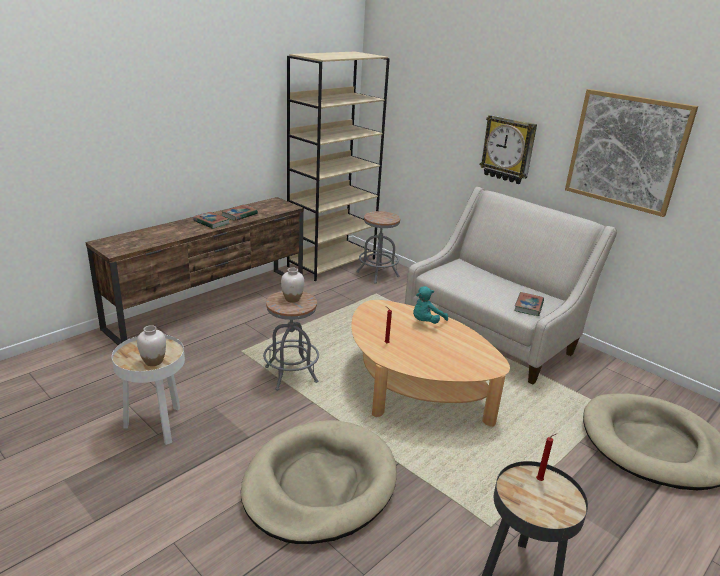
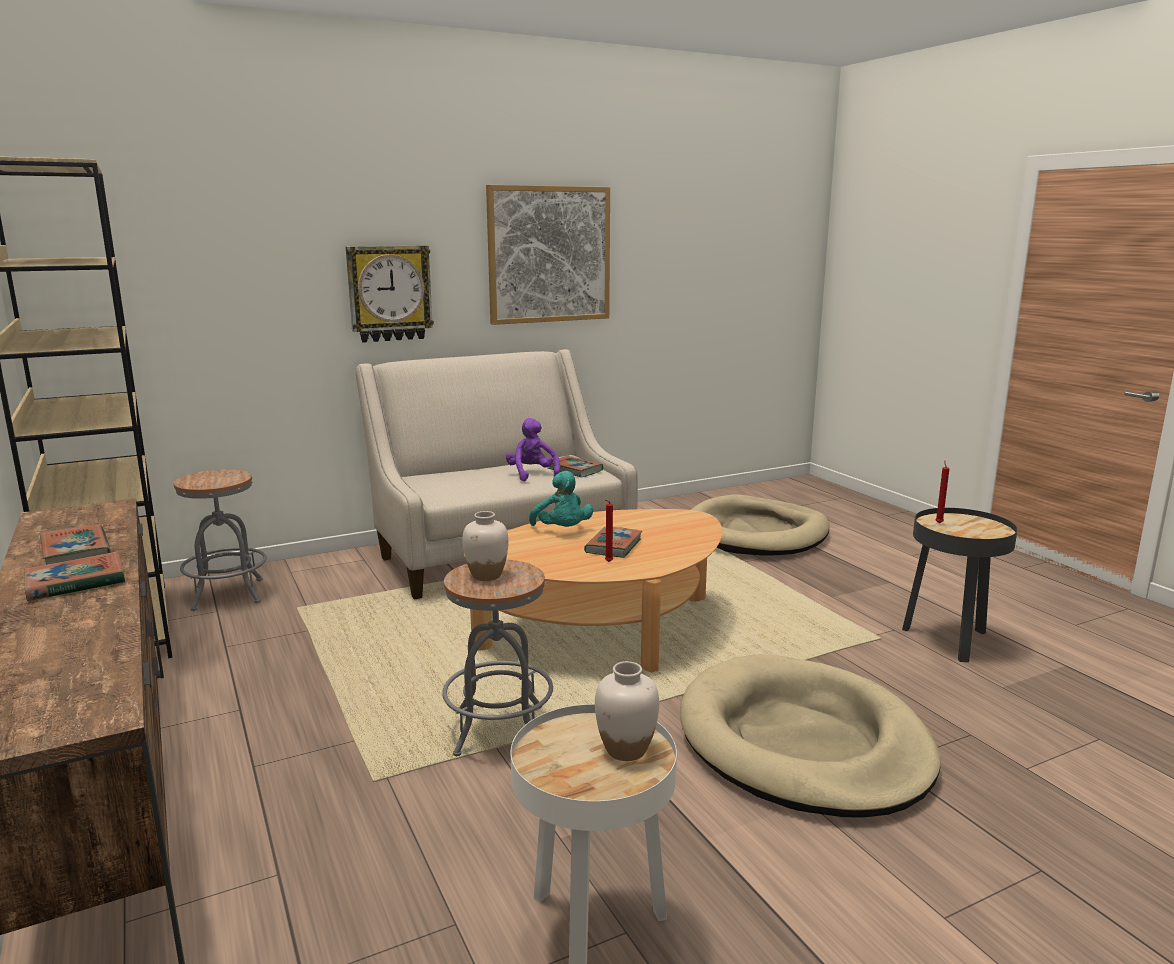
camera: 70 degrees left, 10 degrees down
none -> purple plush toy [506,418,560,481]
none -> book [584,526,642,558]

